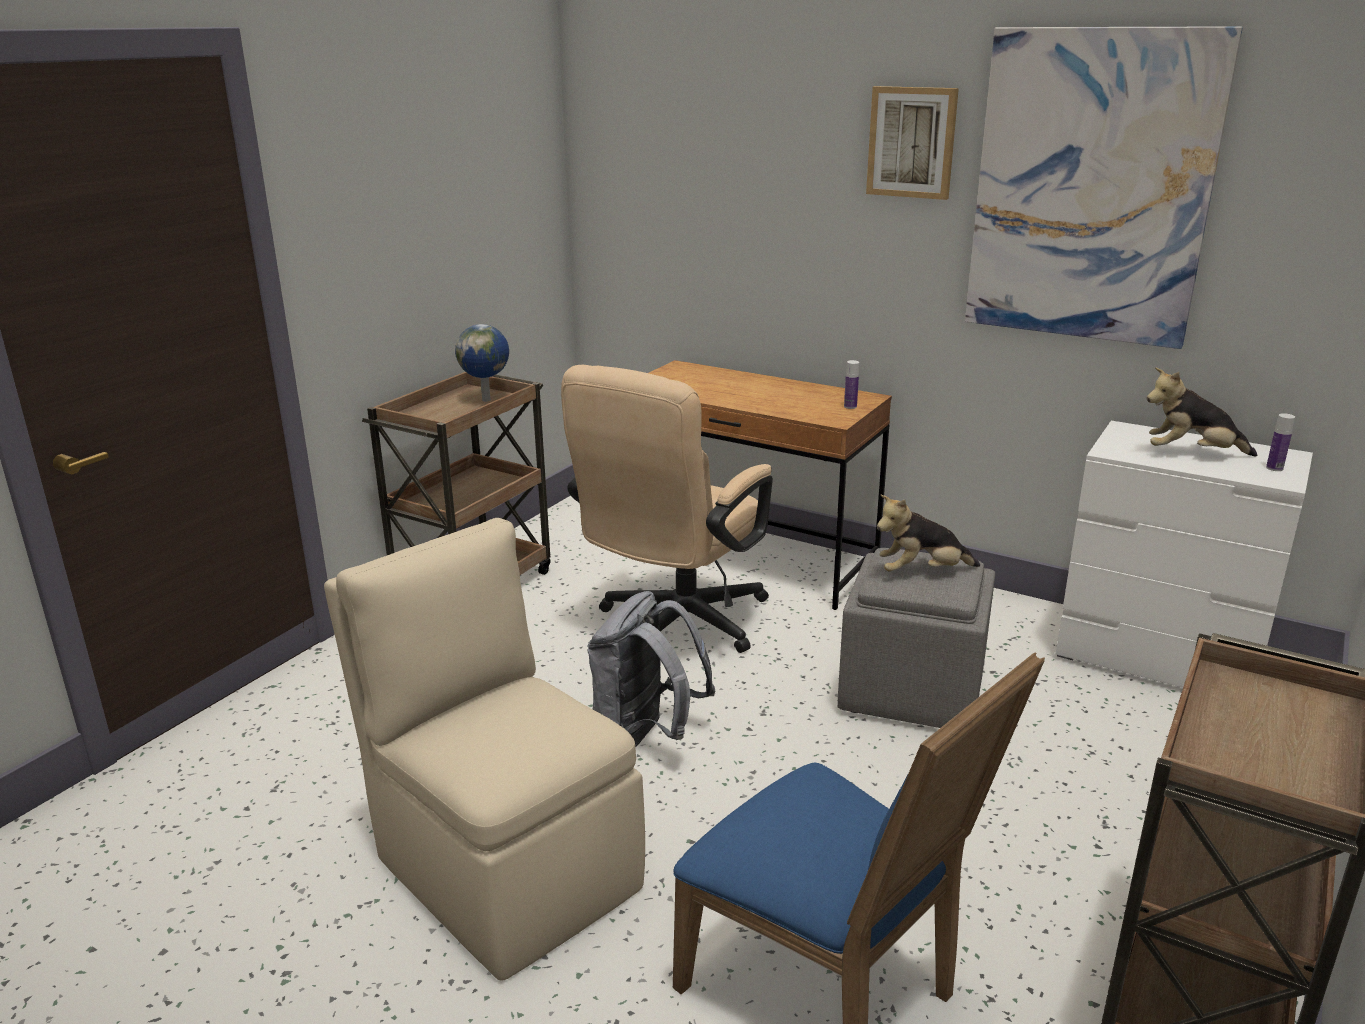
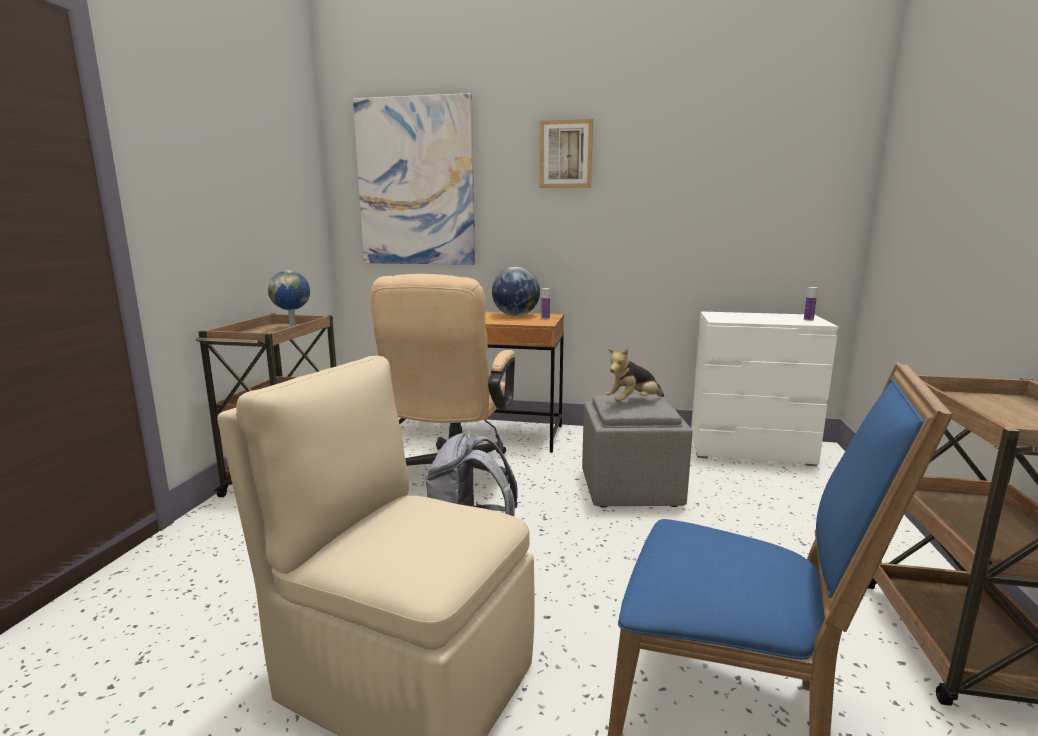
camera: 20 degrees left, 10 degrees down
picture [965,26,1243,349] -> picture moved to [353,93,475,265]
plush toy [1147,367,1257,457] -> none
none -> globe [492,267,540,316]

